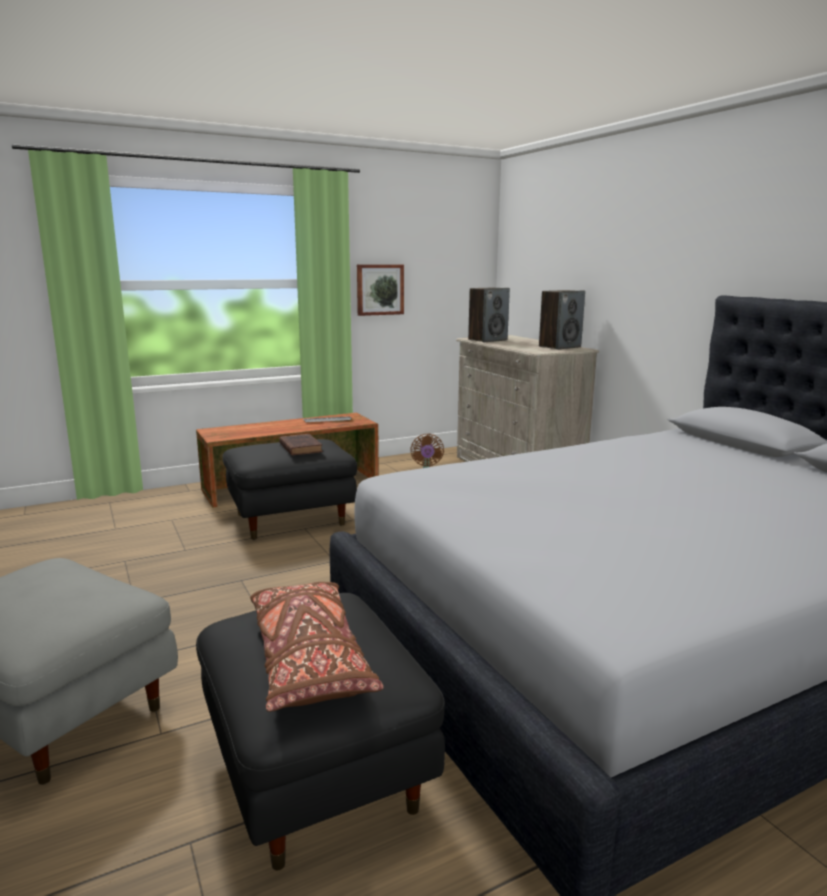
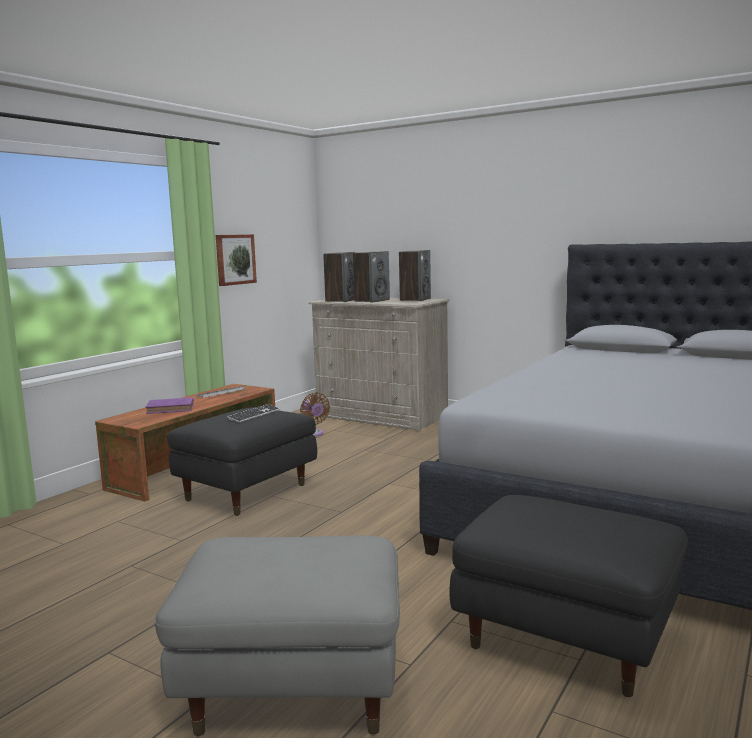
camera: 30 degrees left, 5 degrees down
brown pillow [250,582,383,712] -> none
brown book [279,434,323,455] -> keyboard [227,404,280,422]
none -> purple book [145,397,194,414]
none -> speaker [353,251,390,303]

